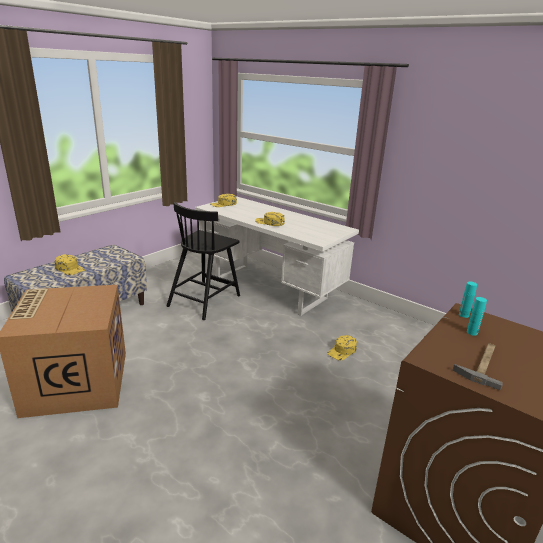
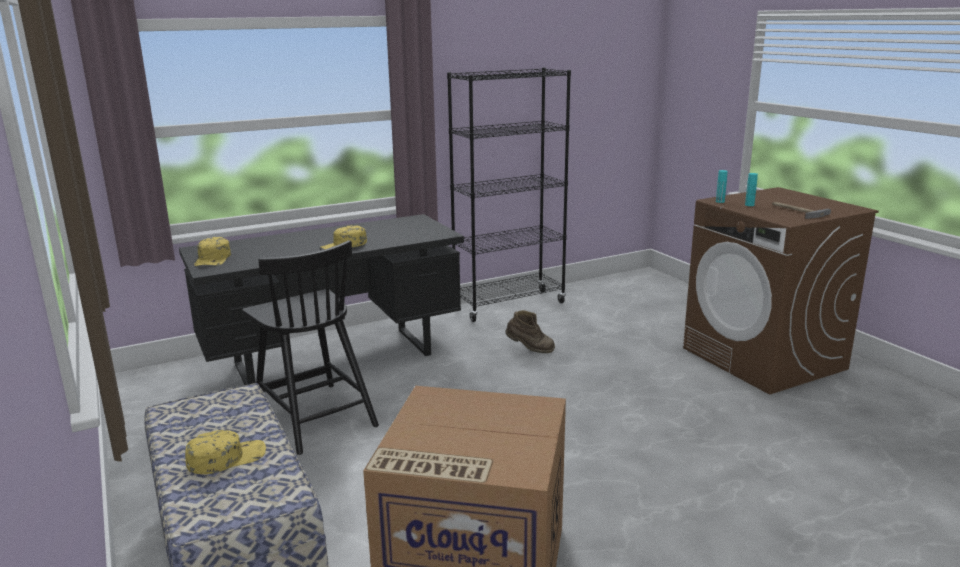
camera: 65 degrees left, 5 degrees down
white desk [195,196,359,316] -> black desk [179,214,464,385]
yellow cap [327,335,357,360] -> brown boot [505,310,555,353]
none -> black bookcase [447,67,571,322]

